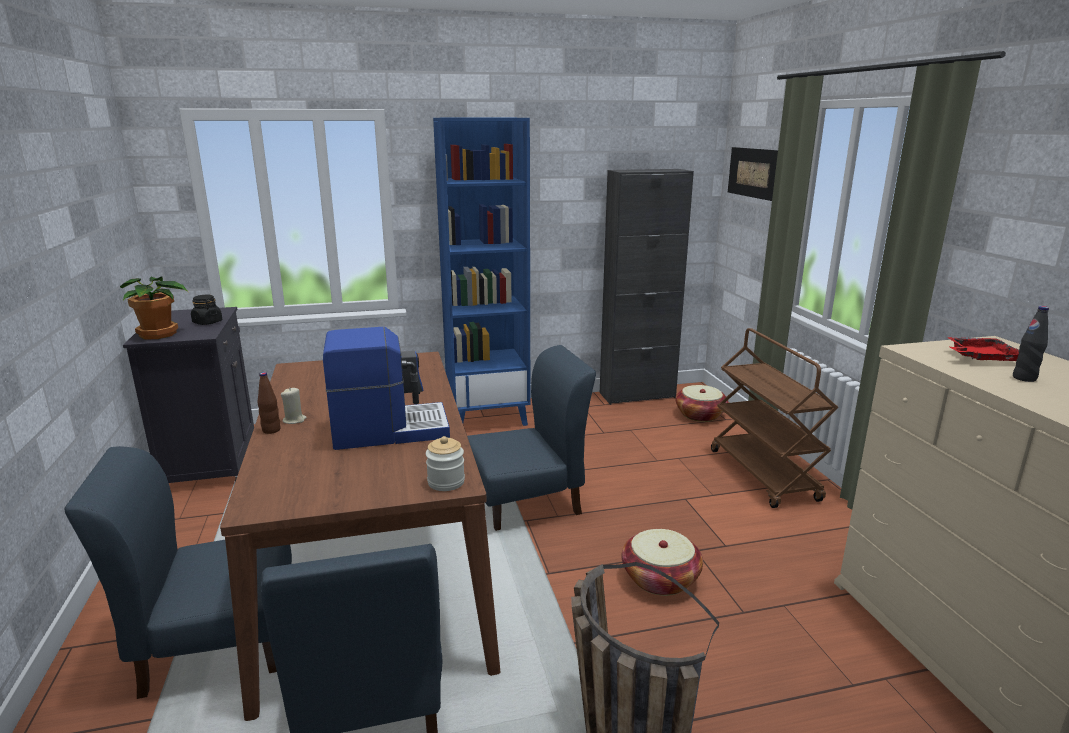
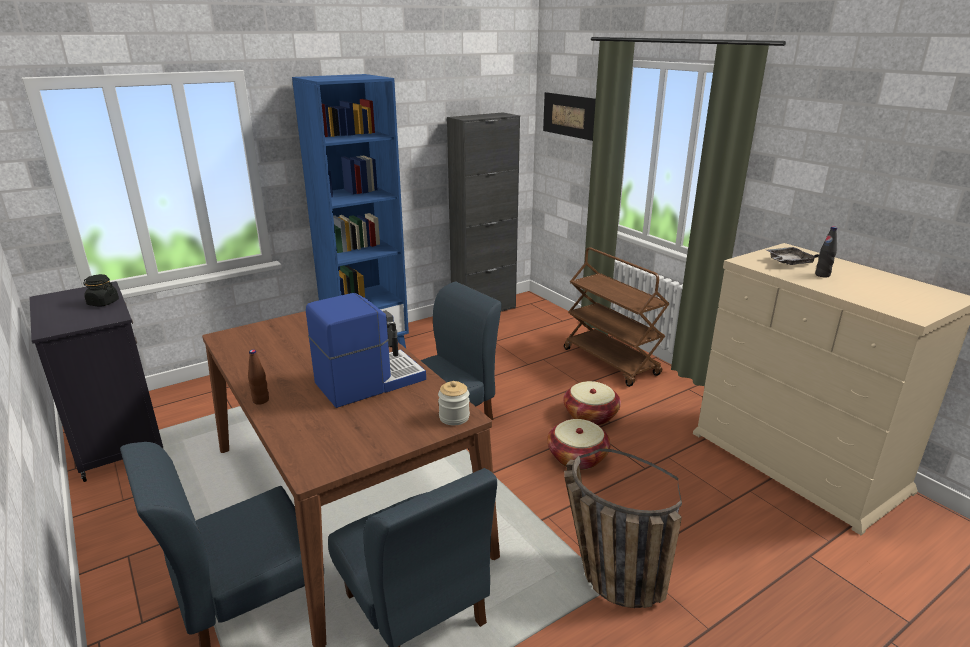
camera: 20 degrees left, 5 degrees up
potted plant [120,276,188,340] -> none
beige candle [281,388,307,424] -> none
basket [675,385,728,422] -> basket moved to [563,381,621,425]
red tray [947,337,1019,361] -> grey tray [767,247,819,265]

